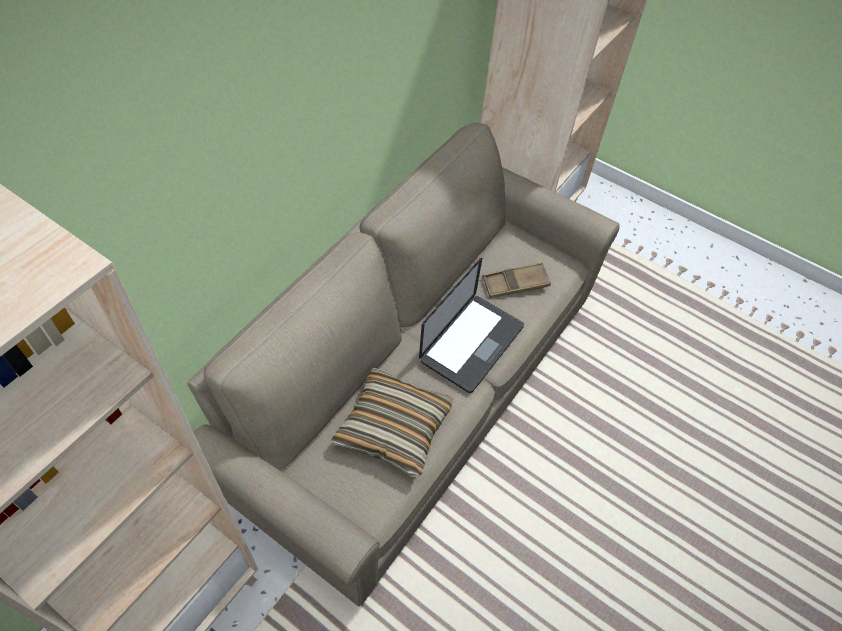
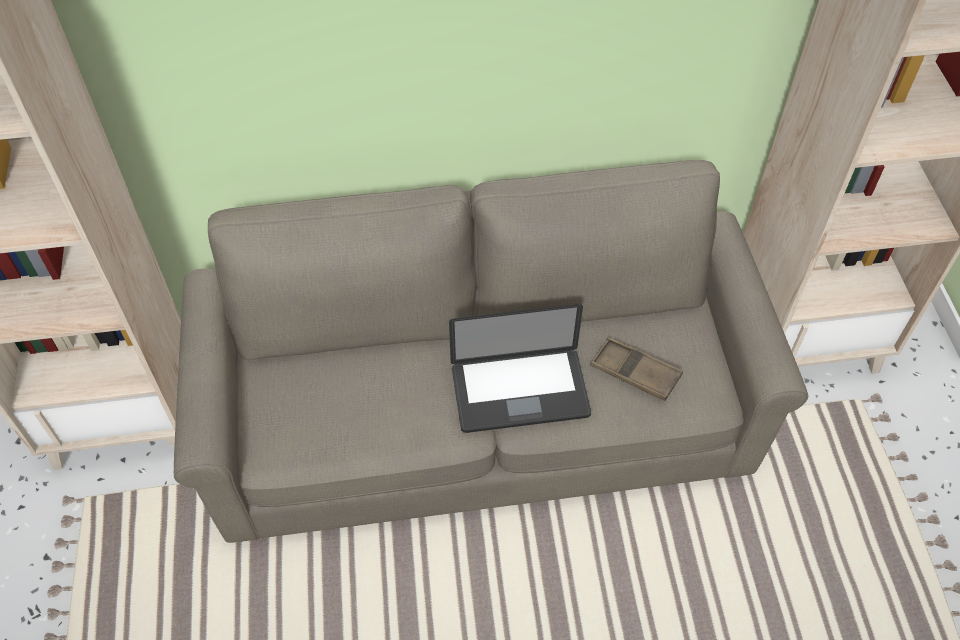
camera: 50 degrees right, 0 degrees up
pillow [331,368,453,477] -> none

